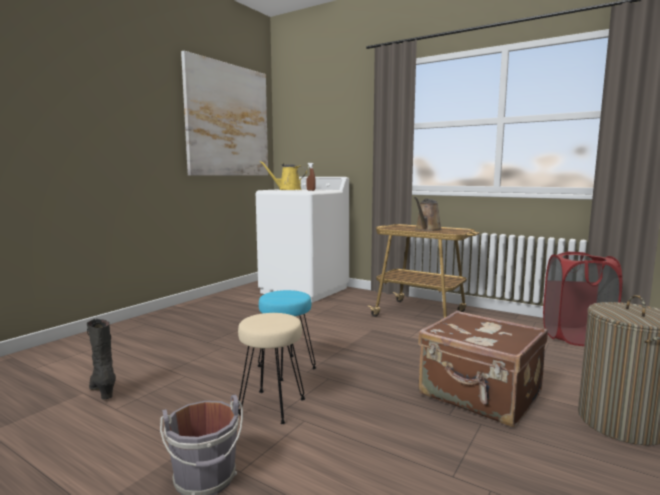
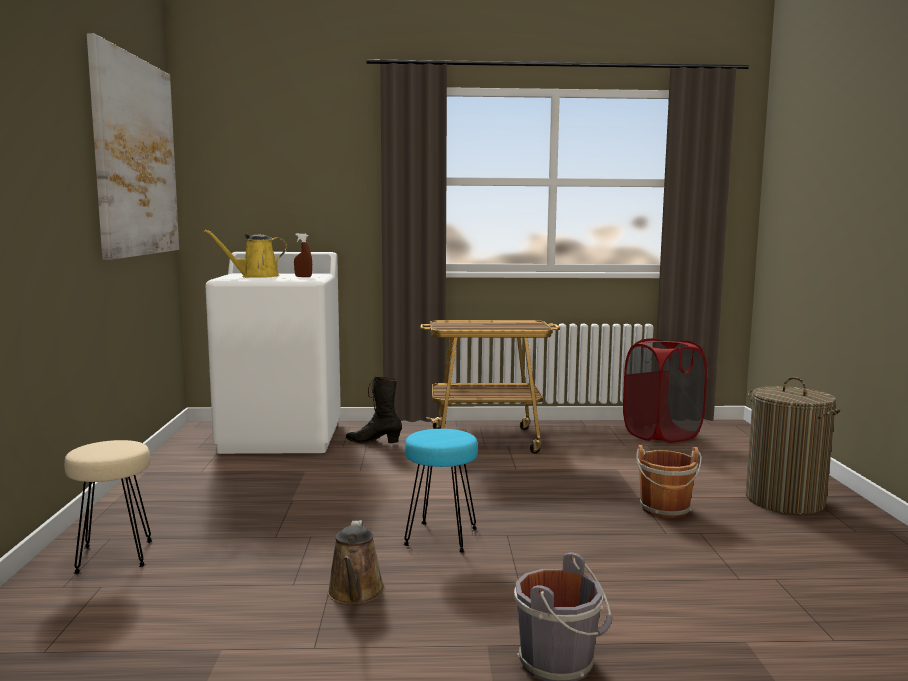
camera: 35 degrees left, 0 degrees up
black boot [87,319,116,400] -> black boot moved to [346,377,402,444]
beige stool [238,313,305,424] -> beige stool moved to [64,440,153,574]
brown watering can [414,197,442,231] -> brown watering can moved to [327,520,385,605]
brown suitcase [418,311,548,427] -> brown bucket [636,445,702,518]

